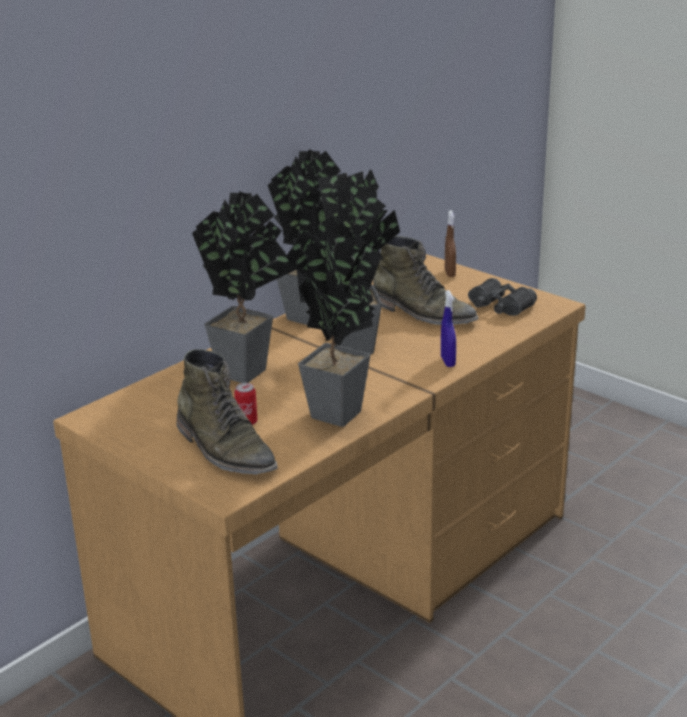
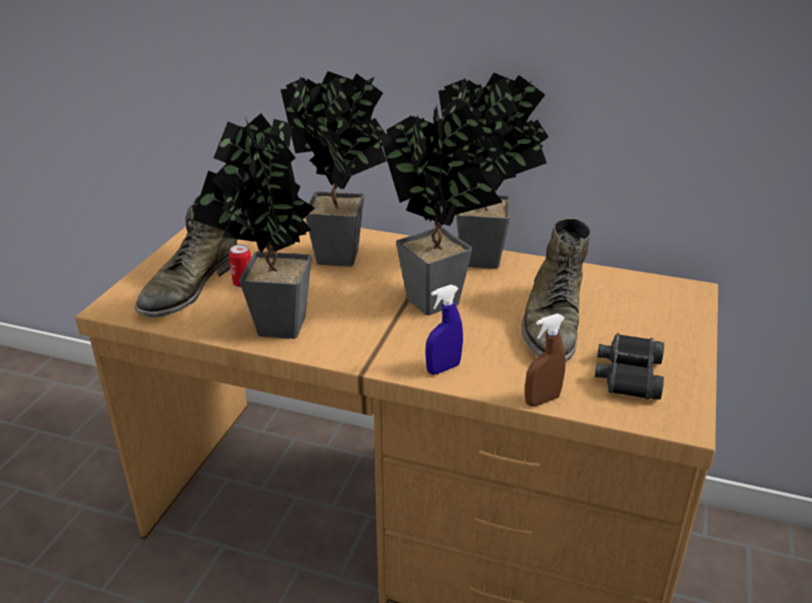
camera: 65 degrees right, 5 degrees up
brown spray bottle [445,210,456,277] -> brown spray bottle moved to [525,314,566,406]

